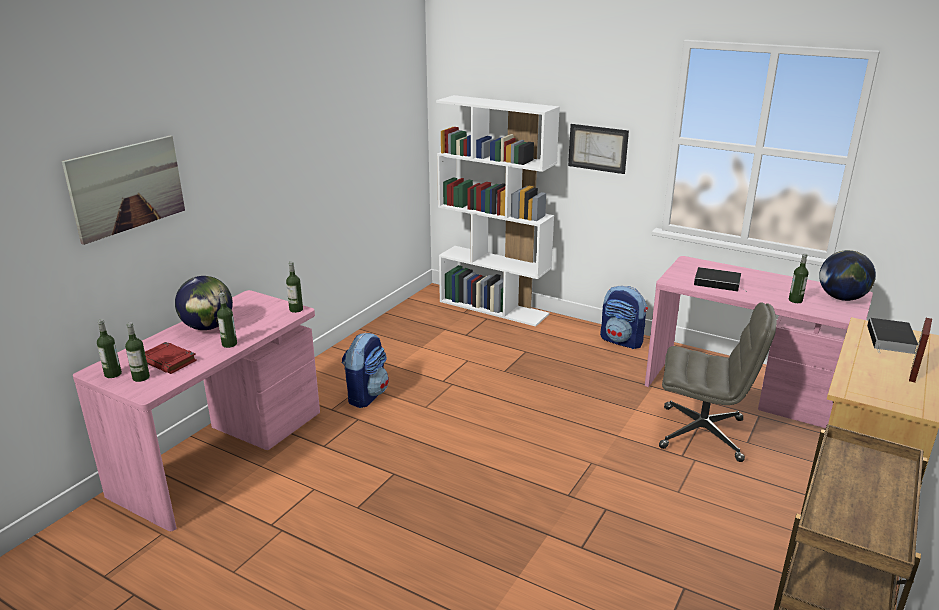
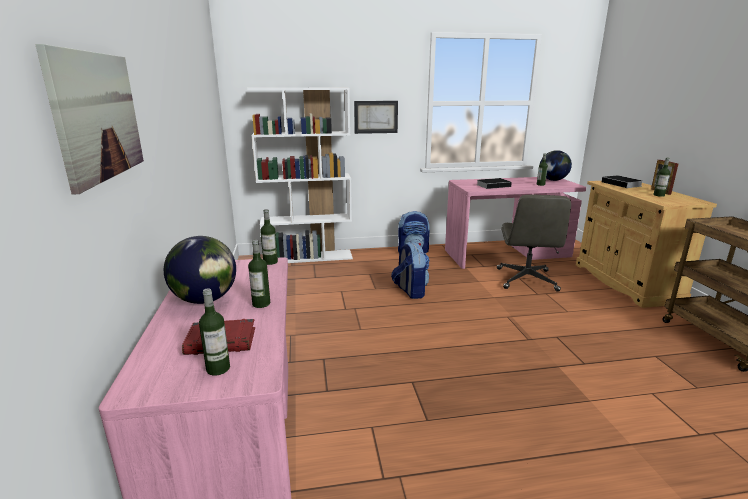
camera: 40 degrees left, 5 degrees down
bottle [97,319,122,378] -> bottle moved to [653,158,670,197]
backpack [341,332,389,408] -> backpack moved to [391,242,430,299]
grey office chair [659,302,777,462] -> grey office chair turned 120 degrees clockwise [497,195,571,292]

